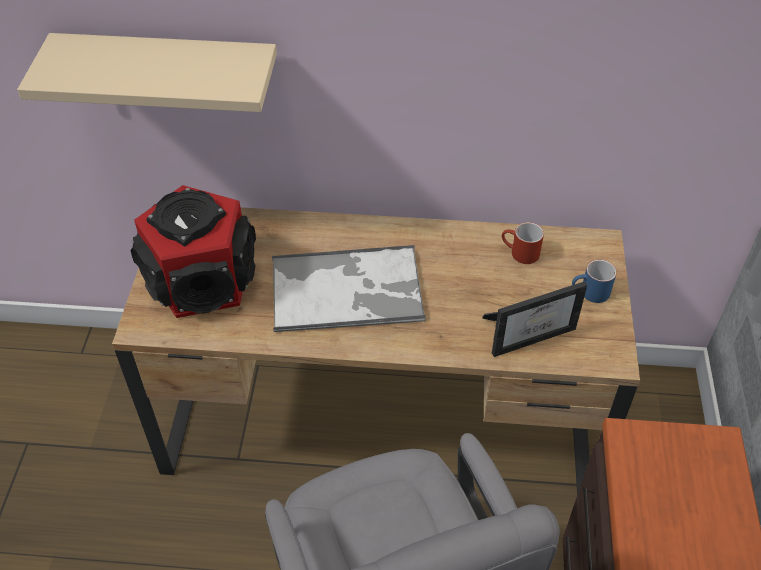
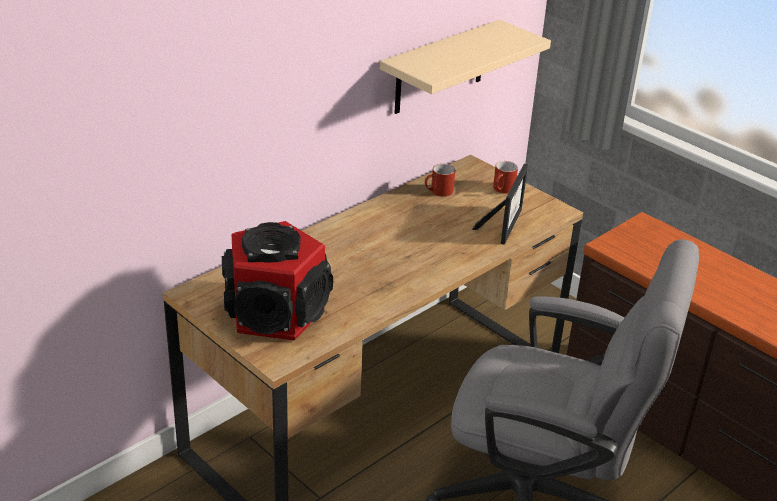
camera: 50 degrees left, 15 degrees down
beige shelf [17,33,277,112] -> beige shelf moved to [380,20,551,114]
tray [272,245,426,332] -> none
blue mug [572,260,617,303] -> red mug [493,161,518,194]

